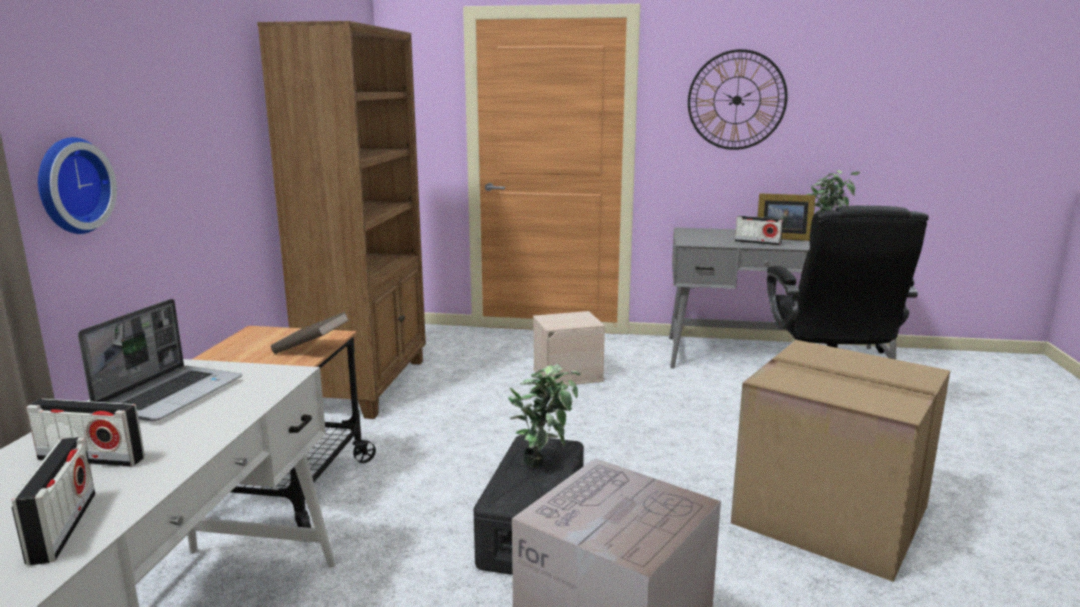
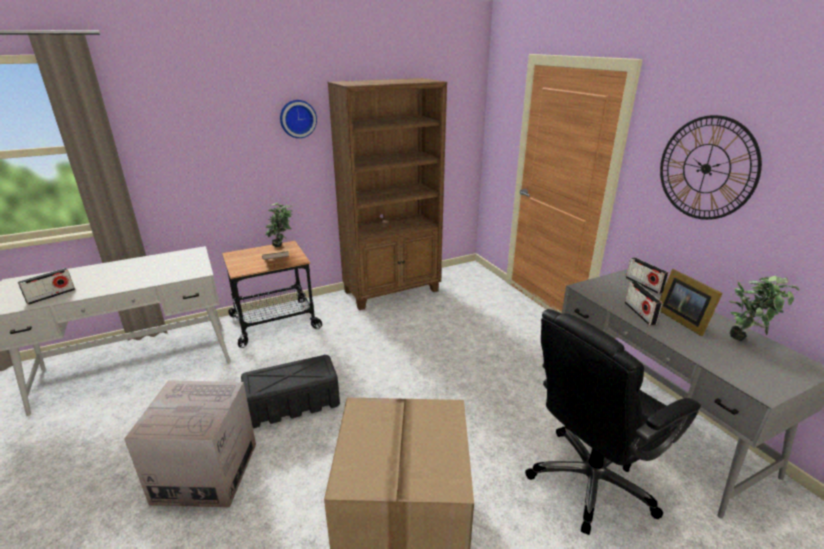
camera: 55 degrees right, 10 degrees up
radio [26,399,145,467] -> radio moved to [626,257,669,294]
wall clock [38,137,117,234] -> wall clock moved to [280,100,317,138]
laptop [78,299,242,421] -> none
potted plant [508,364,581,467] -> potted plant moved to [265,203,292,247]
beige storage box [533,311,605,385] -> none

